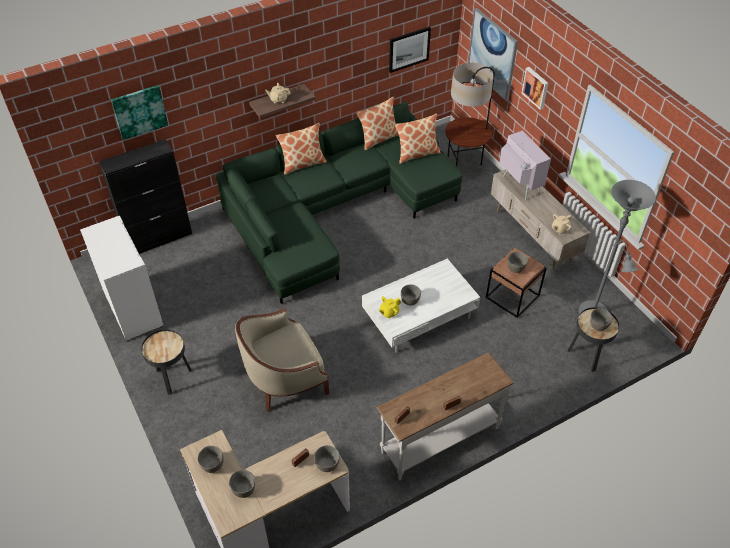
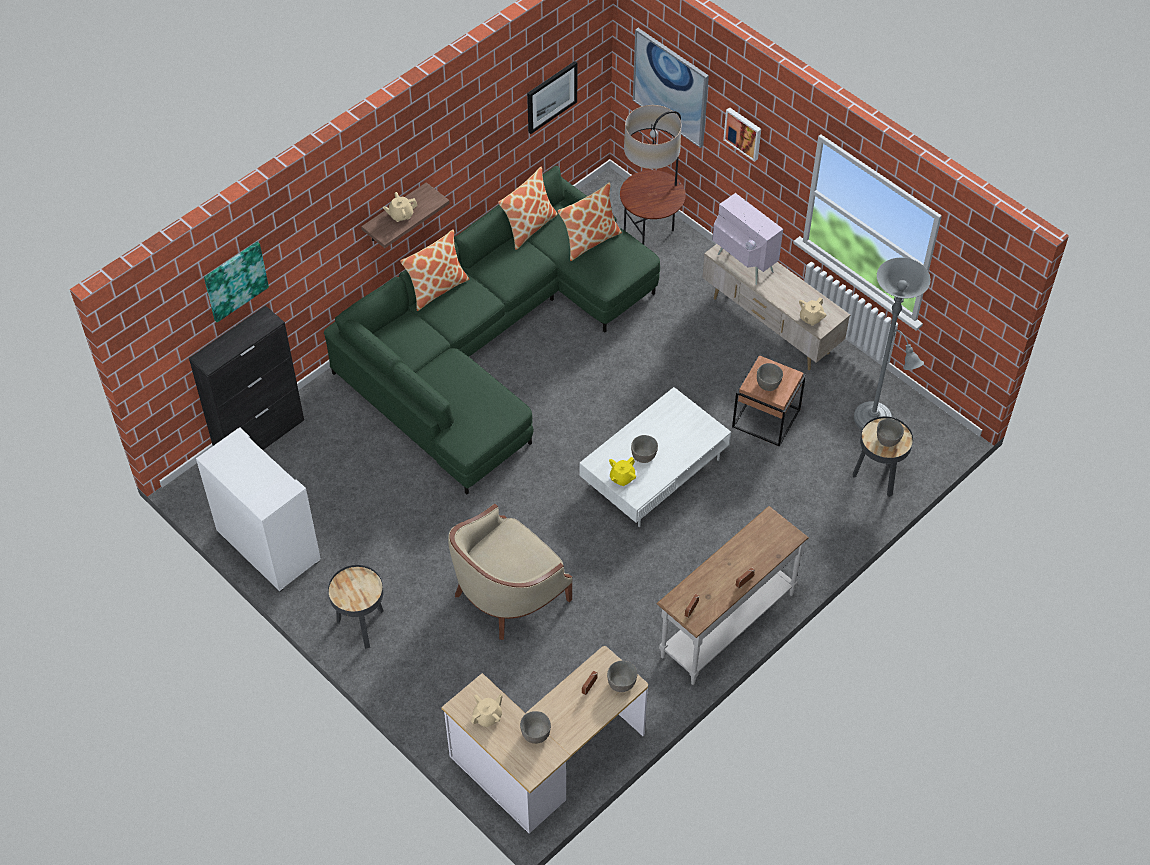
camera: 15 degrees left, 5 degrees up
grey bowl [198,446,223,473] -> beige teapot [471,694,503,727]

